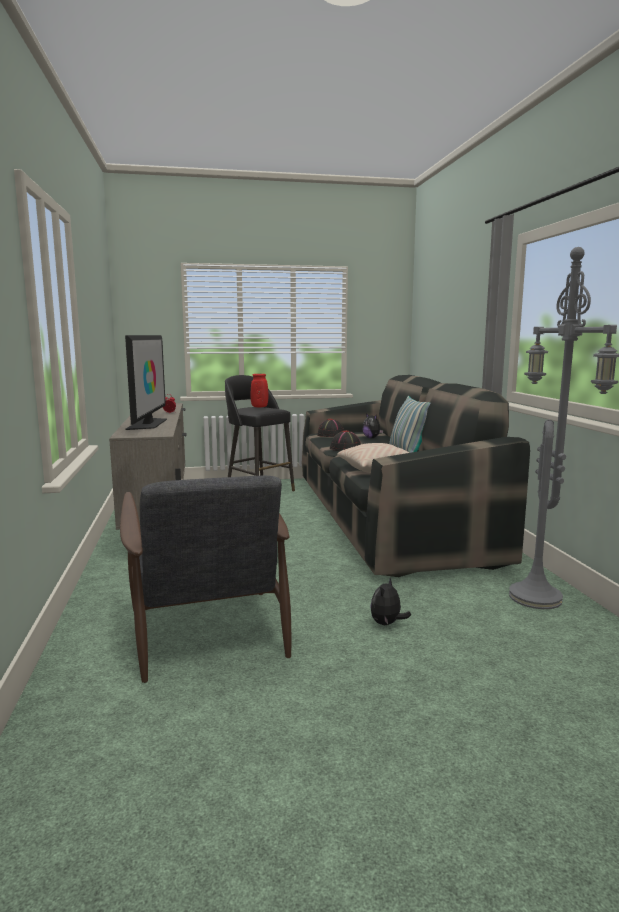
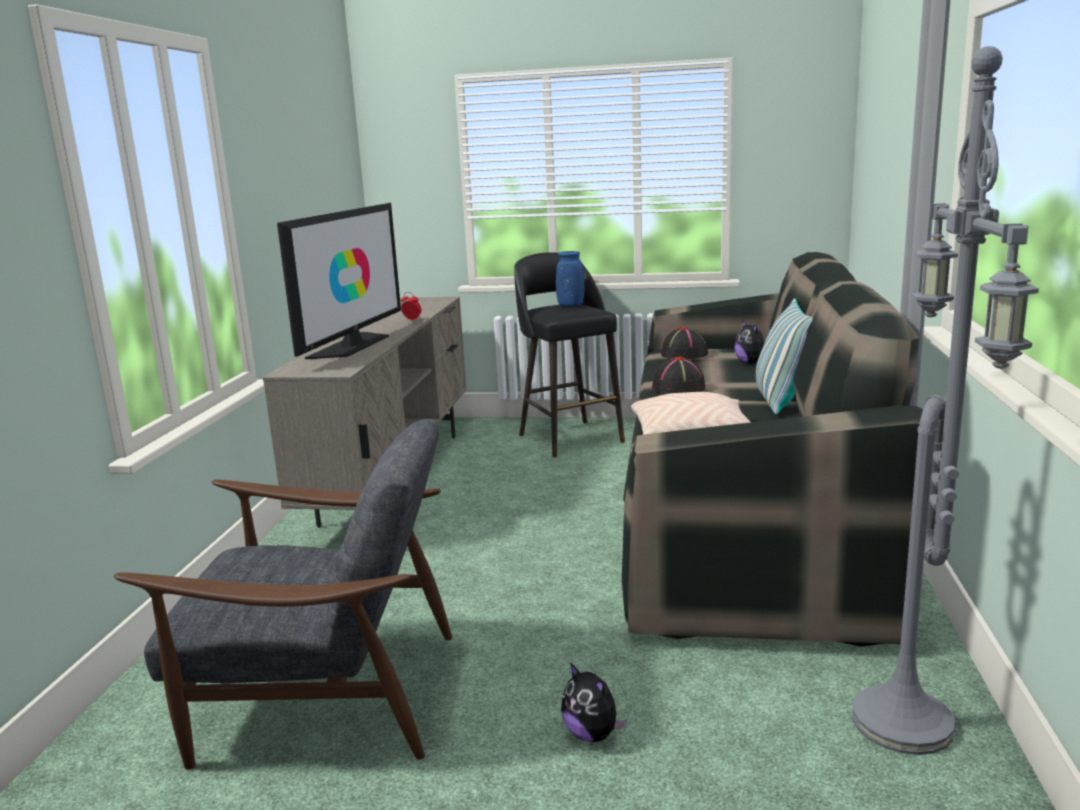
camera: 20 degrees right, 5 degrees up
grey armchair [120,476,291,683] -> grey armchair turned 90 degrees counterclockwise [114,419,452,770]
red vase [250,374,269,407] -> blue vase [556,251,585,307]
plush toy [370,578,411,625] -> plush toy turned 90 degrees counterclockwise [561,662,627,742]

